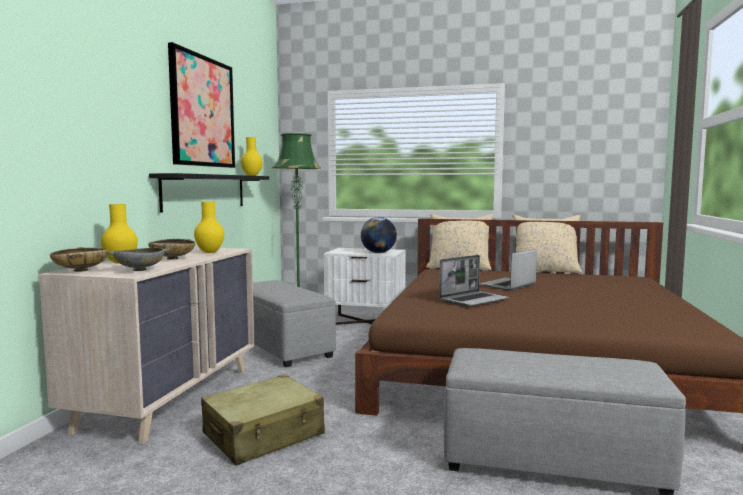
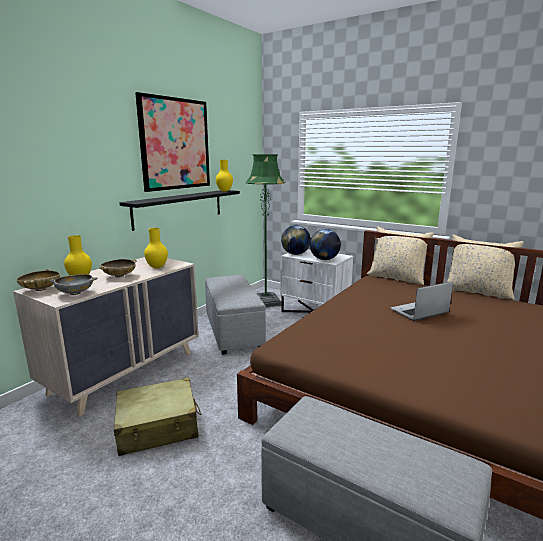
camera: 20 degrees right, 10 degrees up
laptop [439,255,509,307] -> none
none -> globe [281,225,311,255]

